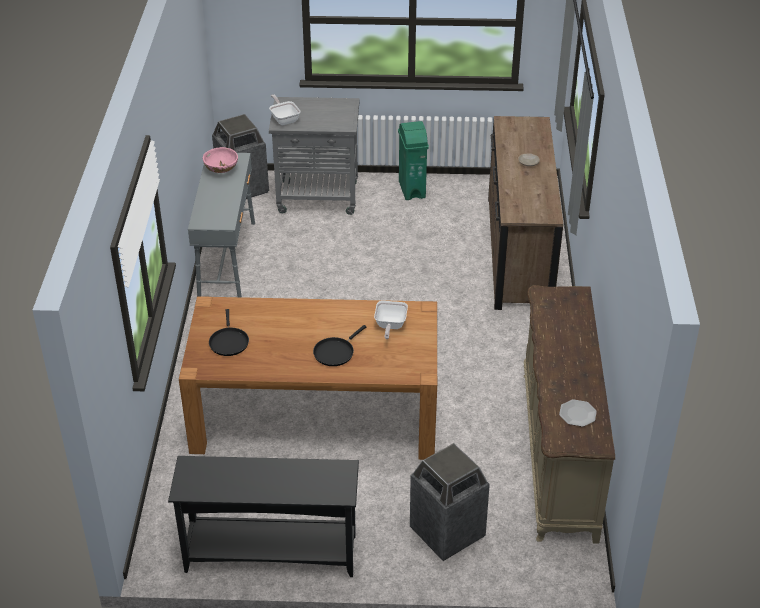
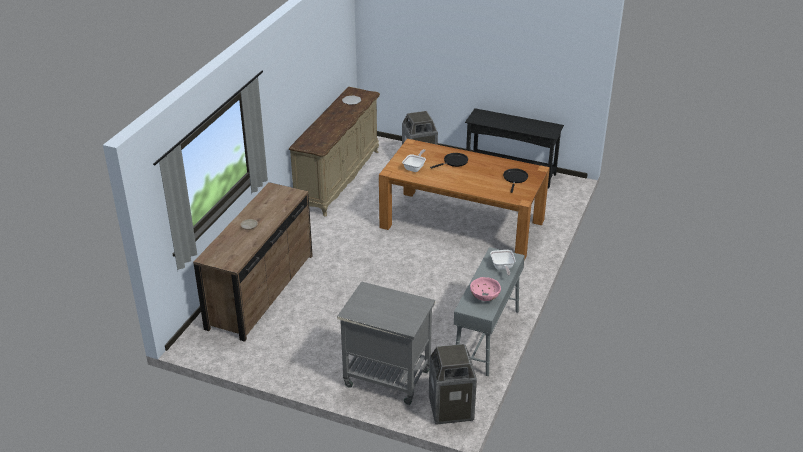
camera: 160 degrees left, 5 degrees down
frying pan [269,94,301,125] -> frying pan moved to [490,250,516,276]
green trash can [398,121,429,200] -> none

